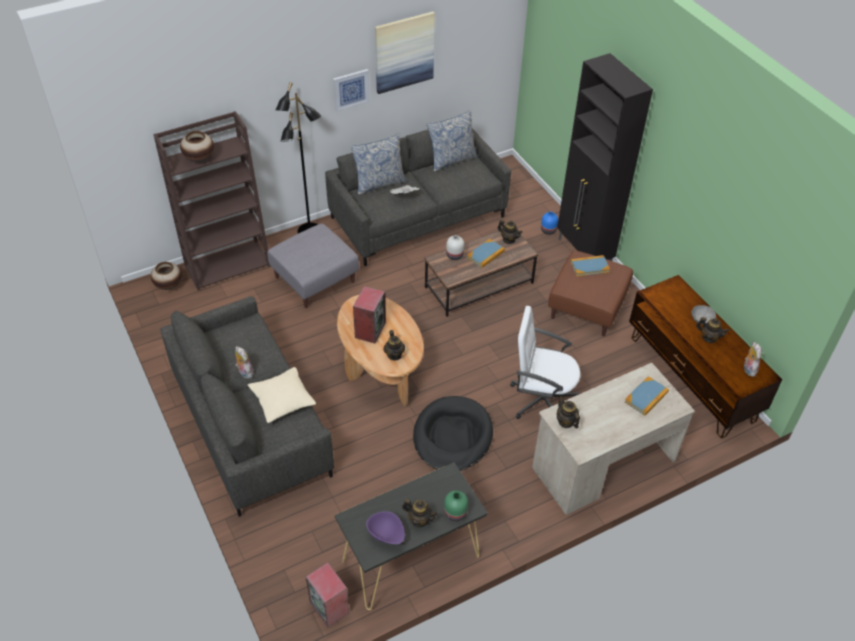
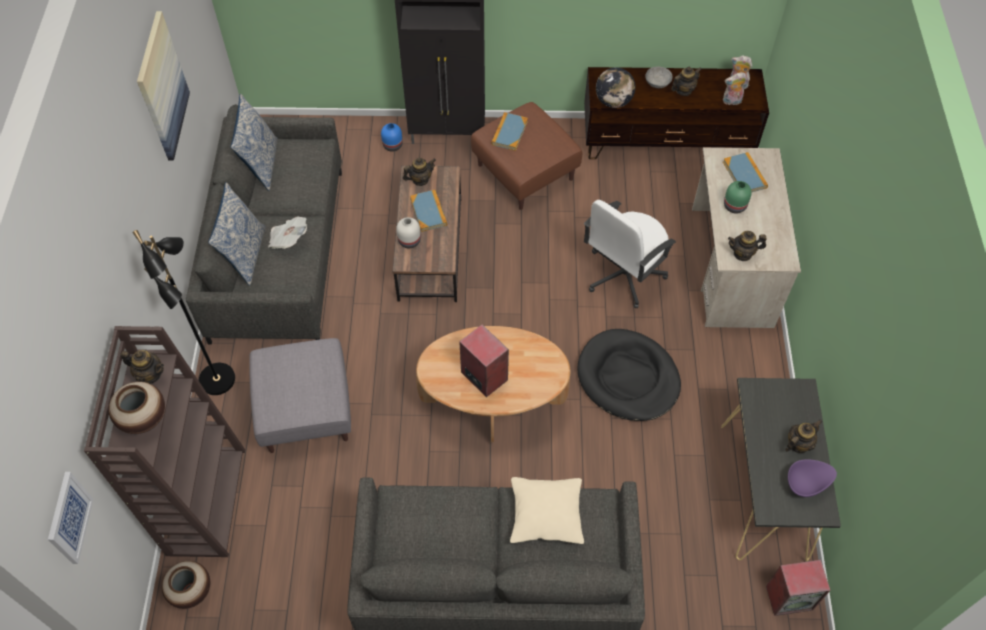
camera: 60 degrees left, 10 degrees up
plush toy [235,346,253,379] -> plush toy moved to [723,72,747,105]
picture [333,69,370,112] -> picture moved to [48,472,93,564]
teapot [384,330,405,361] -> teapot moved to [120,350,164,384]
green vase [444,490,468,521] -> green vase moved to [724,181,752,214]
none -> globe [596,67,636,108]

